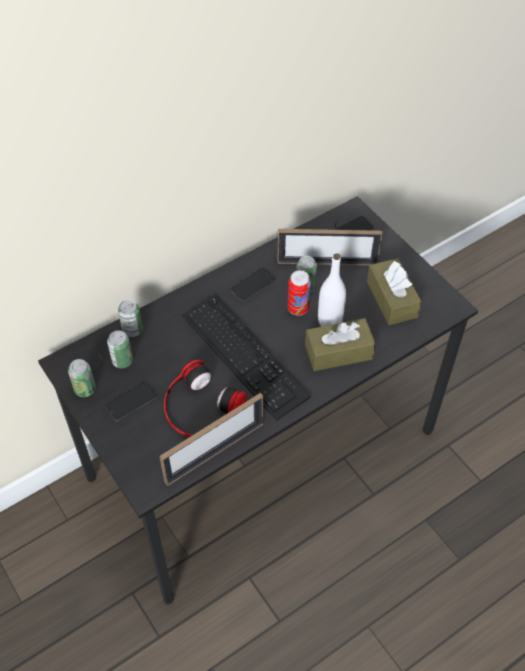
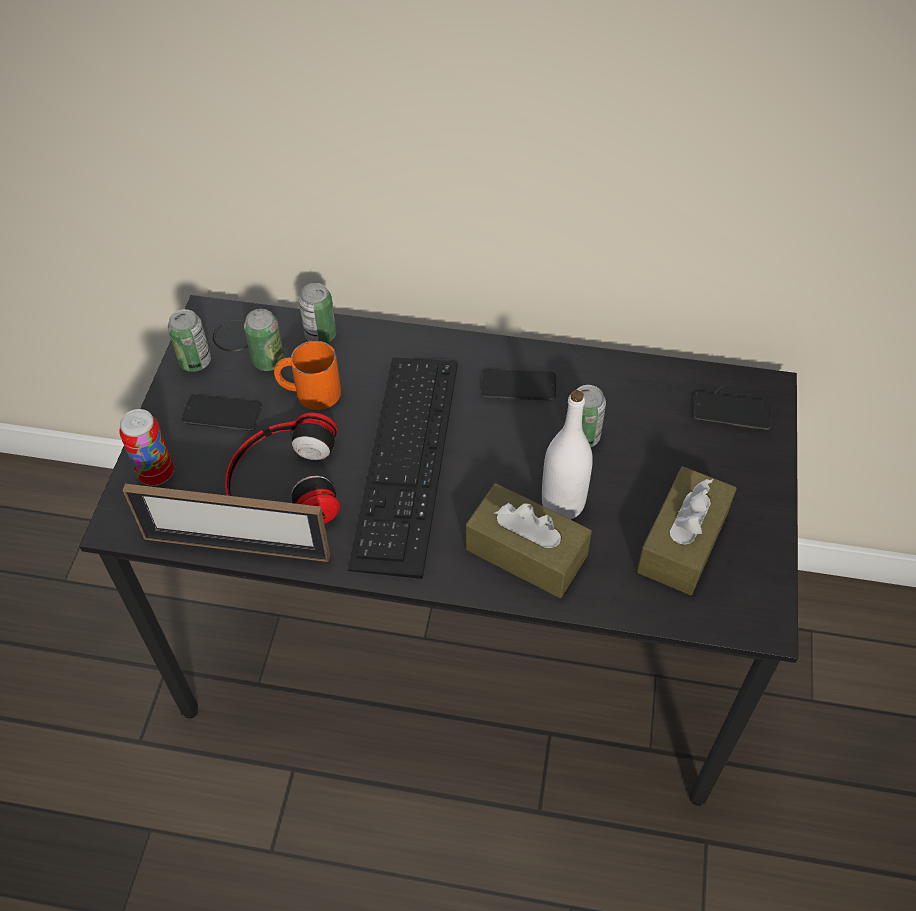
camera: 45 degrees right, 0 degrees up
picture frame [277,229,383,265] -> none
can [288,270,311,315] -> can moved to [119,409,174,486]
none -> orange mug [274,341,341,410]

